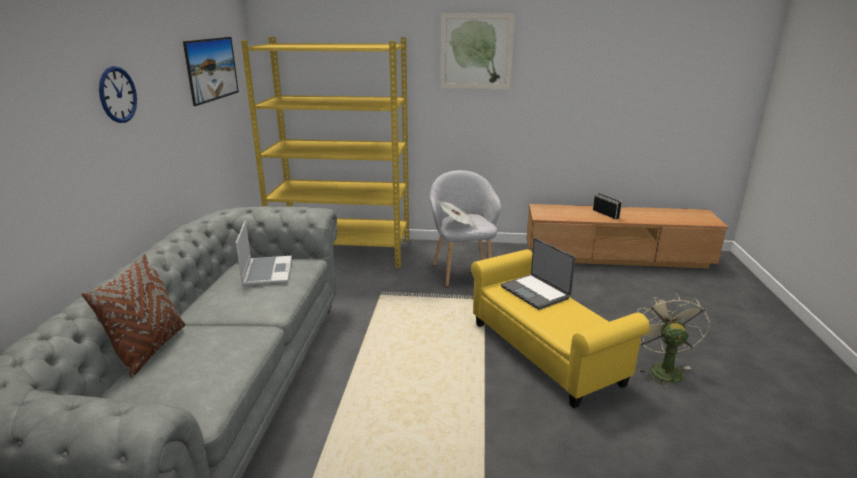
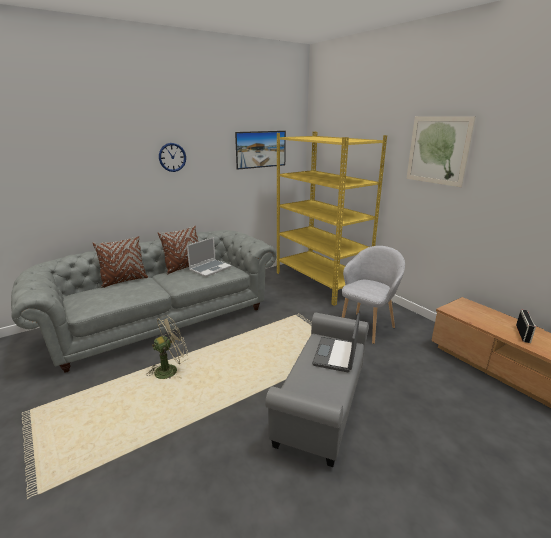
camera: 50 degrees right, 0 degrees up
newspaper [437,201,478,227] -> none
yellow ottoman [471,249,650,408] -> grey ottoman [265,313,369,467]
beige fan [637,293,710,389] -> beige fan moved to [148,315,188,379]
none -> brown pillow [158,226,199,274]

